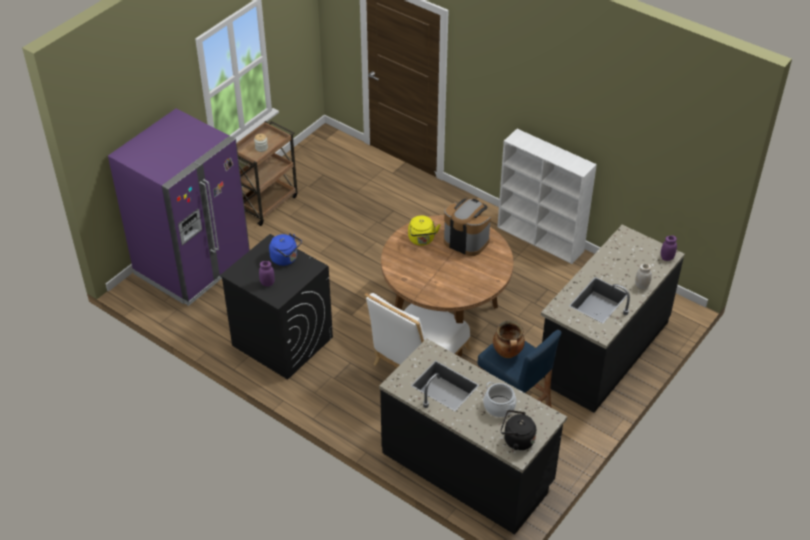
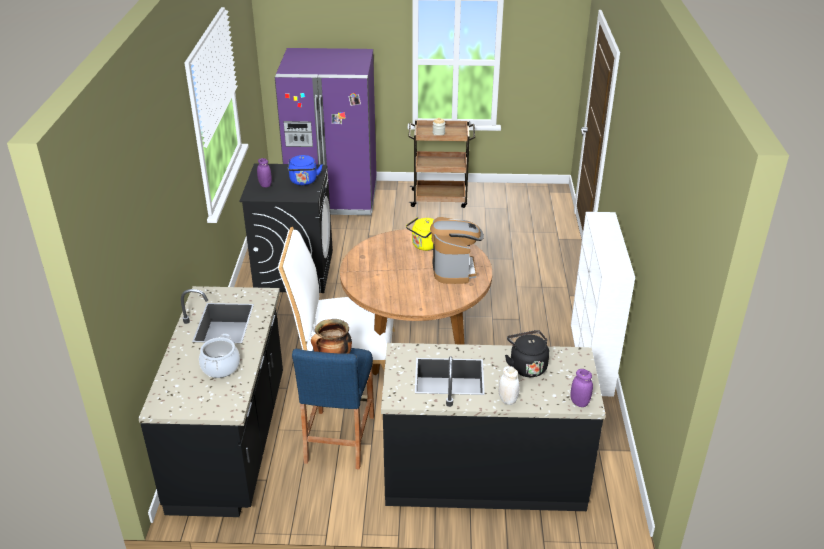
camera: 55 degrees right, 10 degrees down
black kettle [501,410,536,450] -> black kettle moved to [505,330,549,377]

